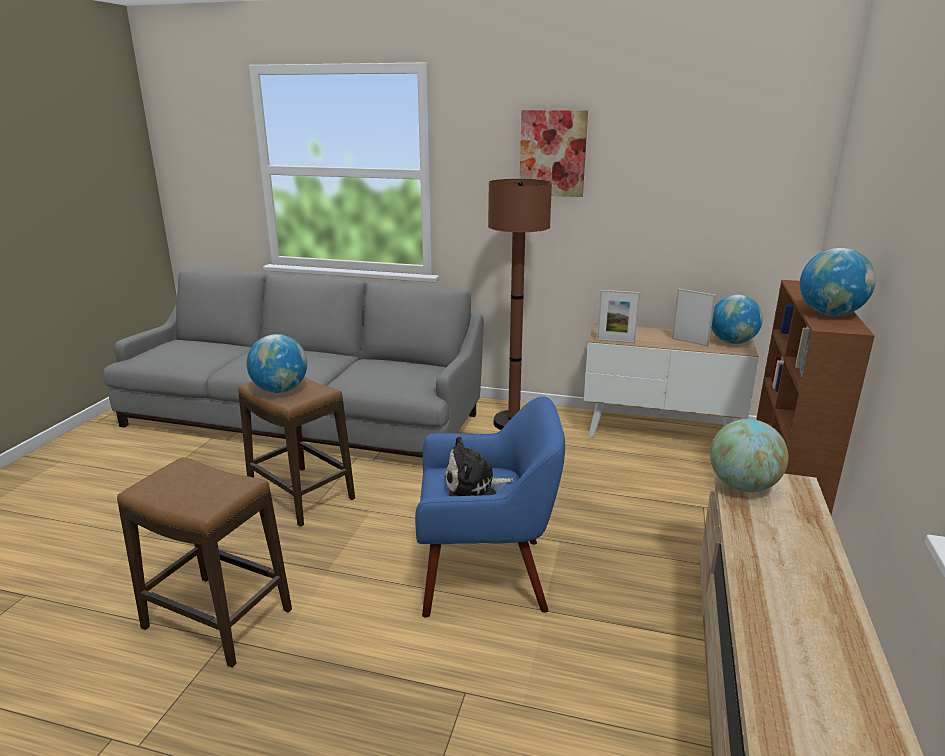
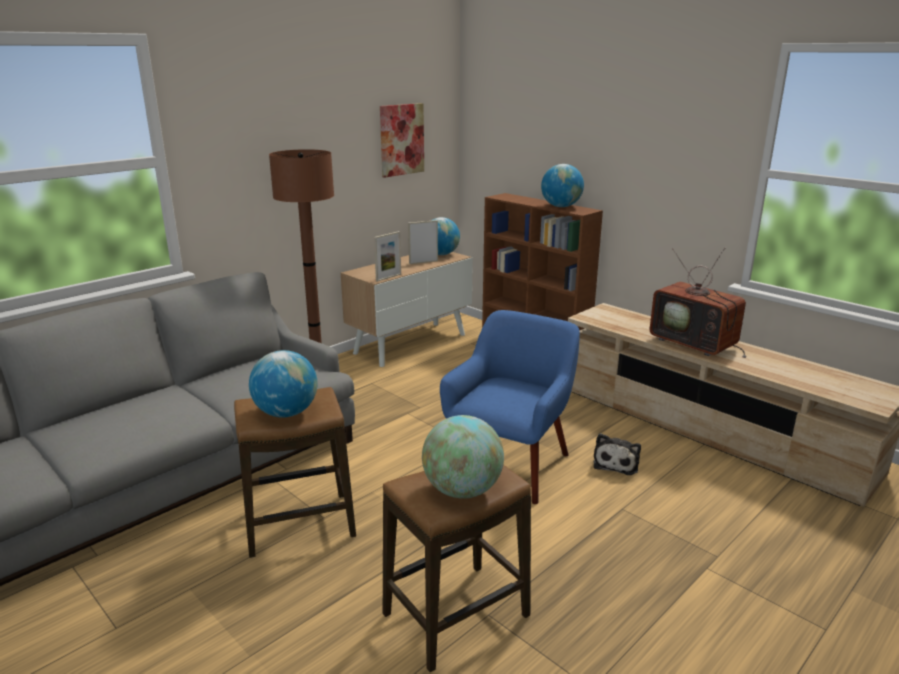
camera: 60 degrees left, 0 degrees up
plush toy [445,436,513,496] -> plush toy moved to [594,433,641,475]
picture [520,110,588,197] -> picture moved to [380,103,424,178]
globe [710,419,788,492] -> globe moved to [422,415,504,499]
none -> television [650,248,746,358]

